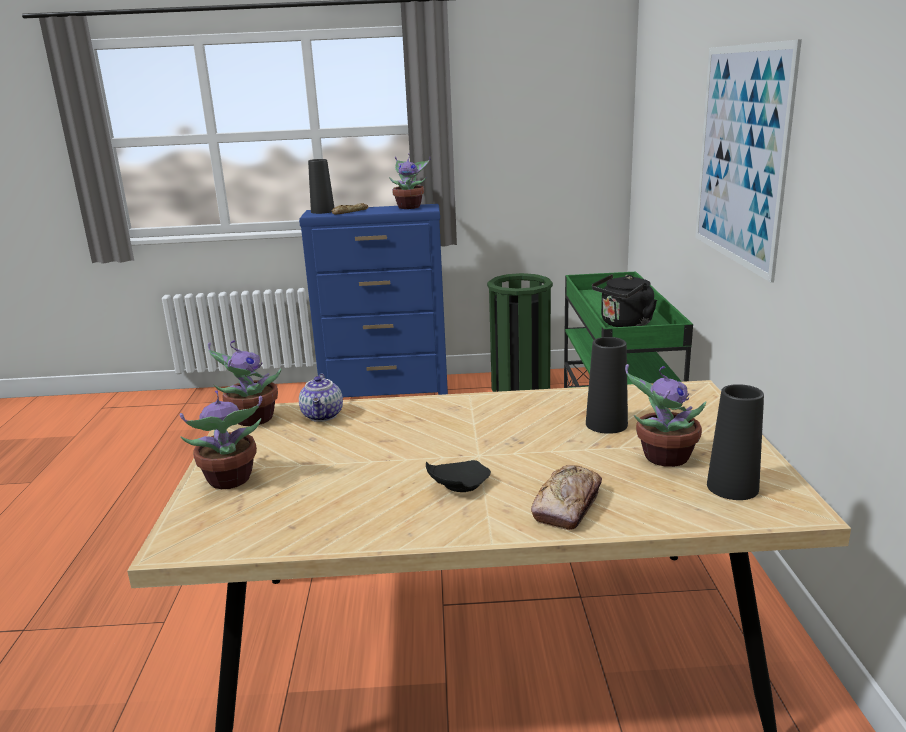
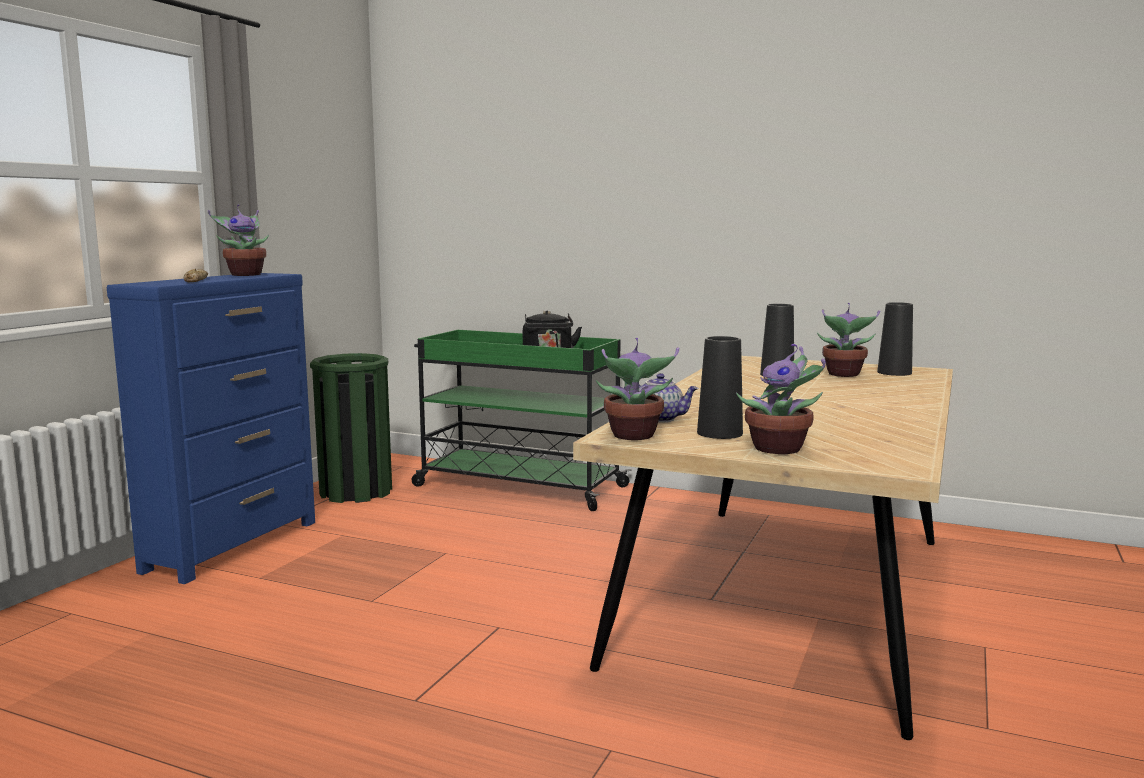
camera: 65 degrees left, 10 degrees down
black vase [308,159,334,214] -> black vase moved to [697,336,743,439]
black plate [426,460,491,492] -> none
bread [531,465,602,530] -> none
picture [695,39,802,283] -> none

